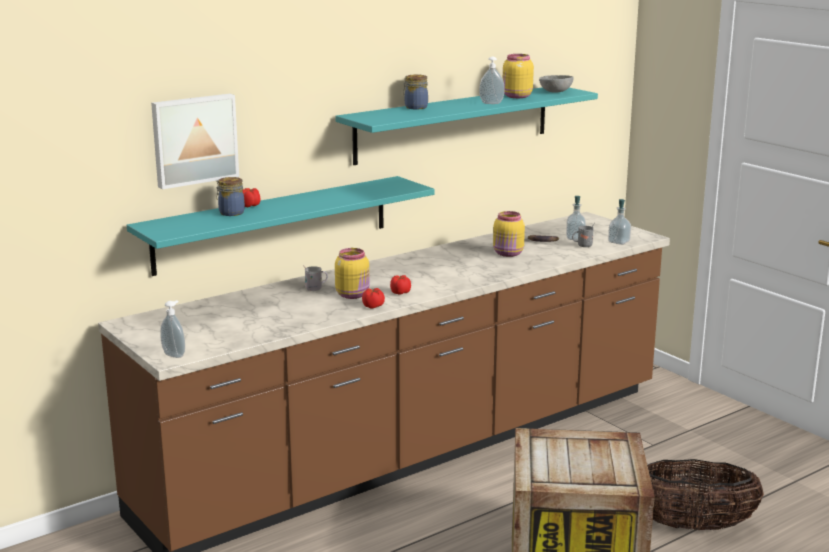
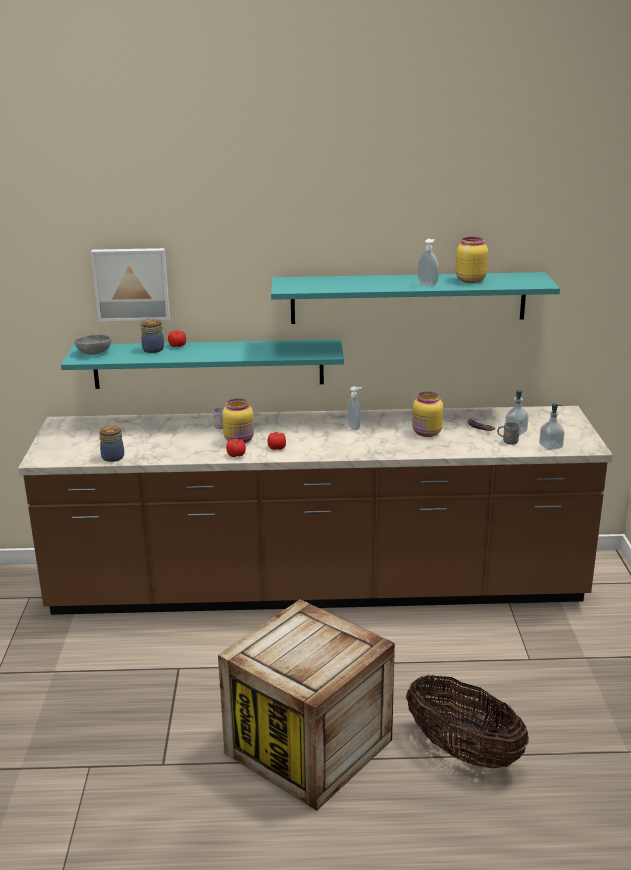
camera: 35 degrees right, 5 degrees up
soap dispenser [160,300,185,358] -> soap dispenser moved to [347,386,362,430]
jar [403,74,428,109] -> jar moved to [99,426,124,462]
grey bowl [539,75,574,93] -> grey bowl moved to [74,334,111,355]

